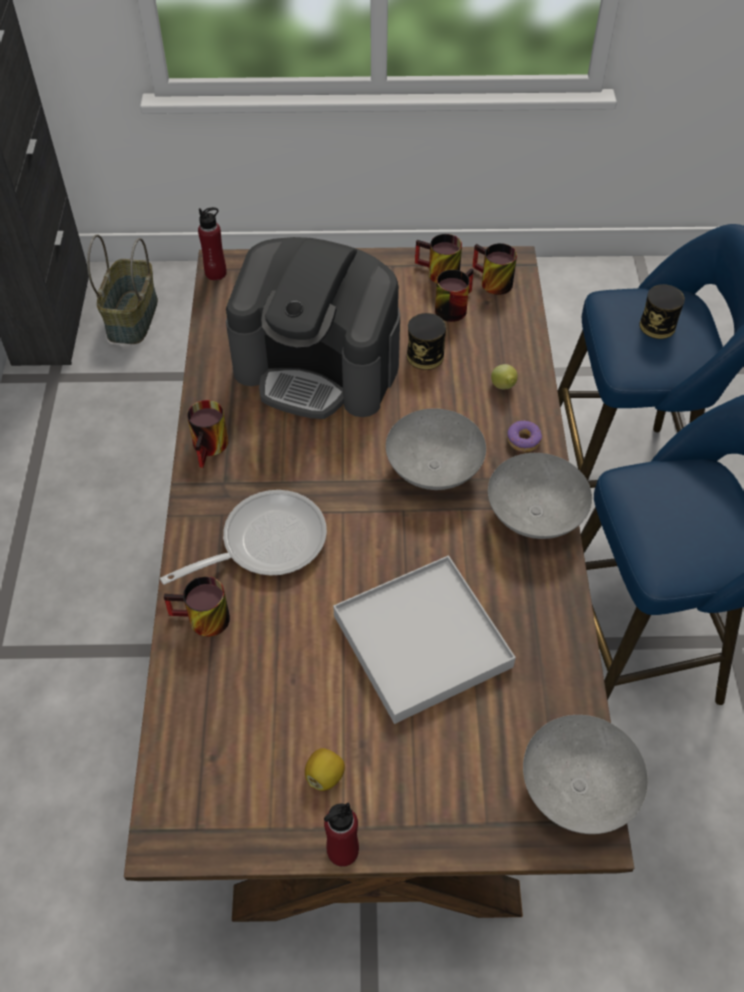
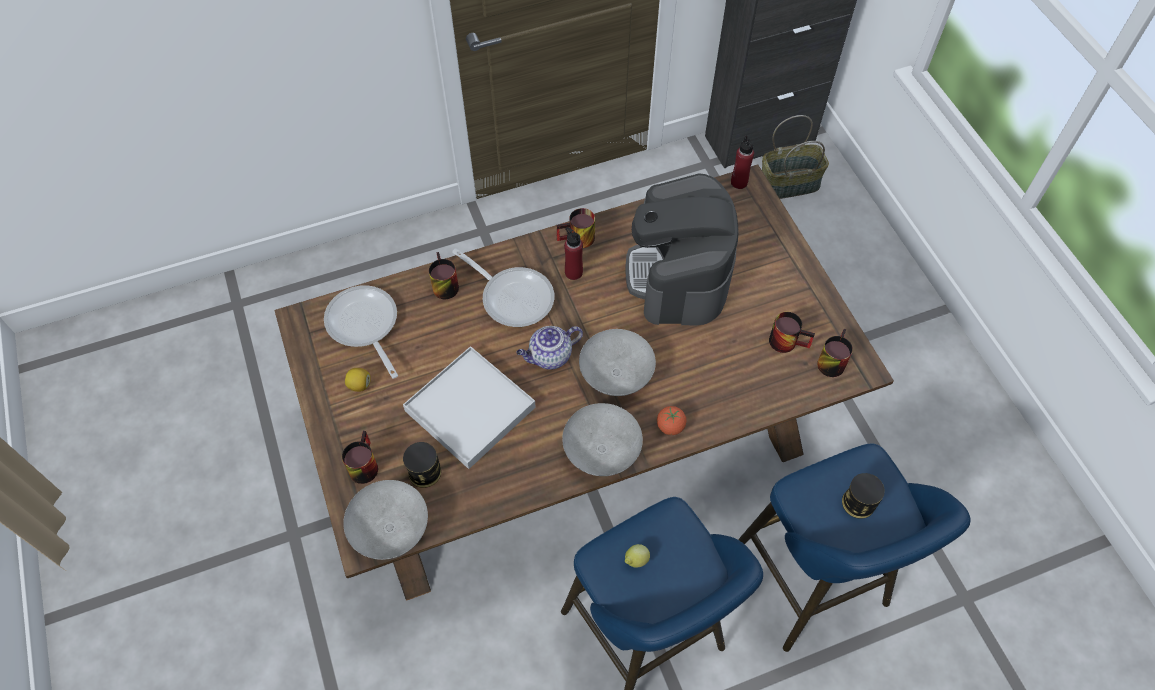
camera: 70 degrees right, 5 degrees up
red bottle [324,802,359,867] -> red bottle moved to [564,227,583,280]
can [407,313,446,370] -> can moved to [403,442,441,488]
mug [415,234,462,283] -> mug moved to [342,431,378,484]
lemon [491,364,518,389] -> lemon moved to [625,544,650,568]
donut [507,421,543,452] -> tomato [657,406,686,435]
none -> frying pan [324,285,398,379]
none -> teapot [516,326,583,370]

